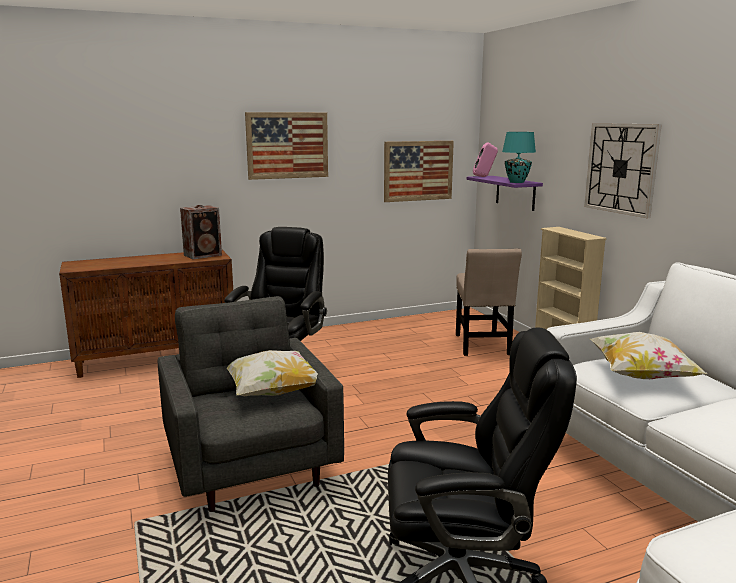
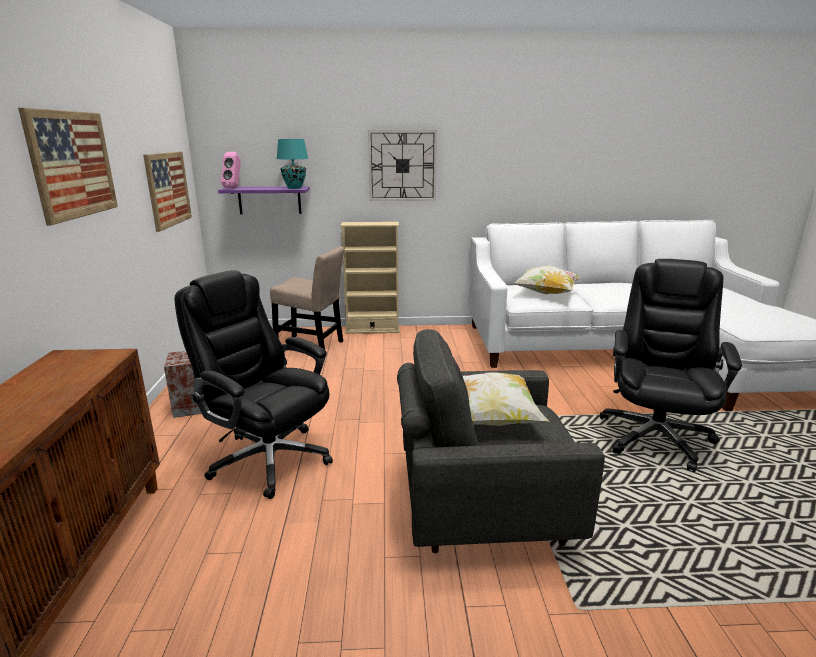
camera: 70 degrees left, 5 degrees up
speaker [180,205,222,259] -> speaker moved to [164,351,202,418]

